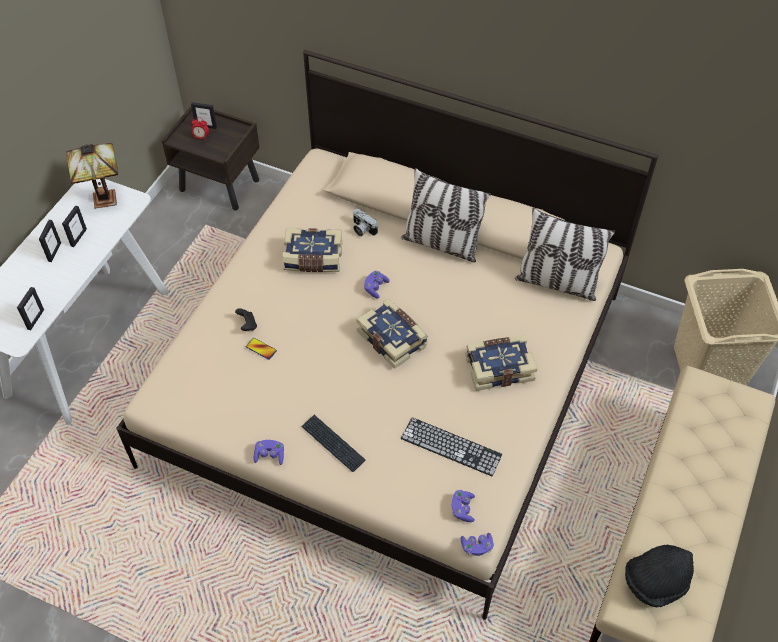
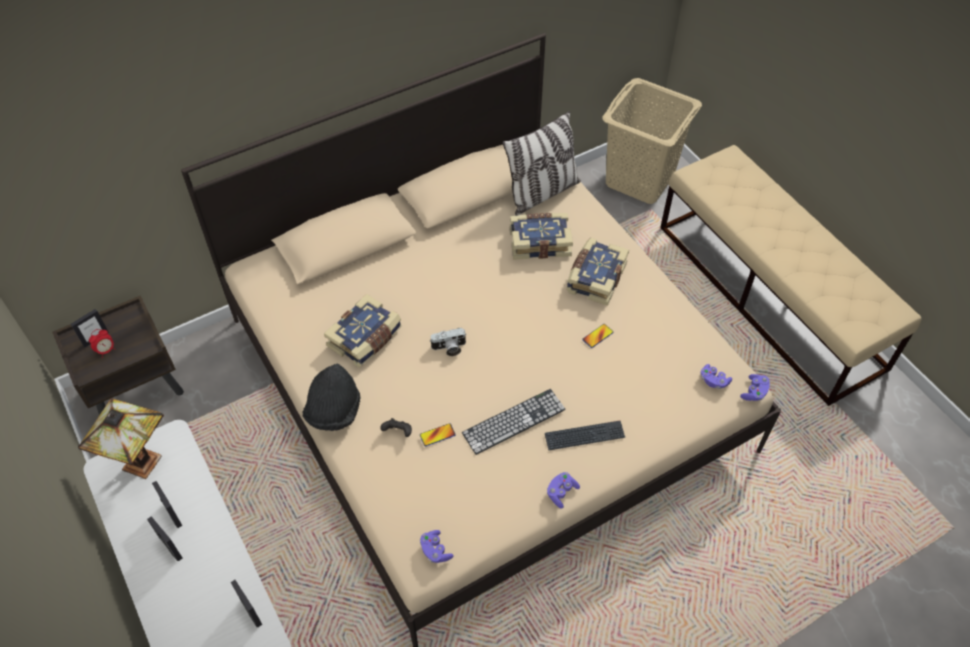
camera: 55 degrees left, 0 degrees up
camera [353,209,378,236] -> camera moved to [430,328,467,356]
book [356,299,428,369] -> book moved to [510,213,573,260]
purple game controller [364,271,390,299] -> purple game controller moved to [420,530,453,563]
pillow [401,168,491,263] -> none
keyboard [401,417,502,476] -> keyboard moved to [462,389,566,455]
black hat [625,545,694,607] -> black hat moved to [302,363,360,431]
none -> phone [582,324,613,348]

